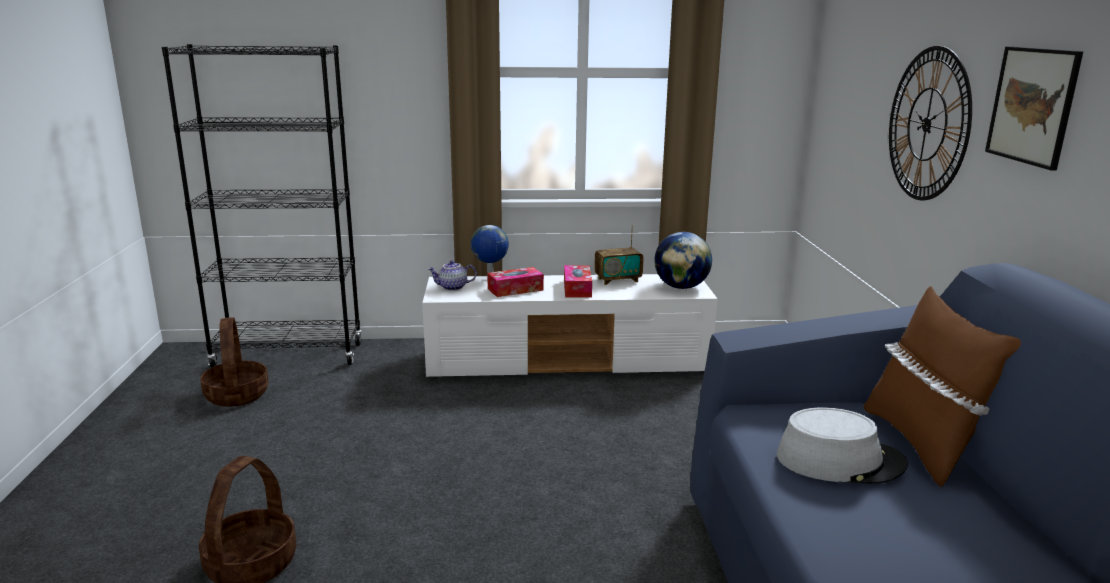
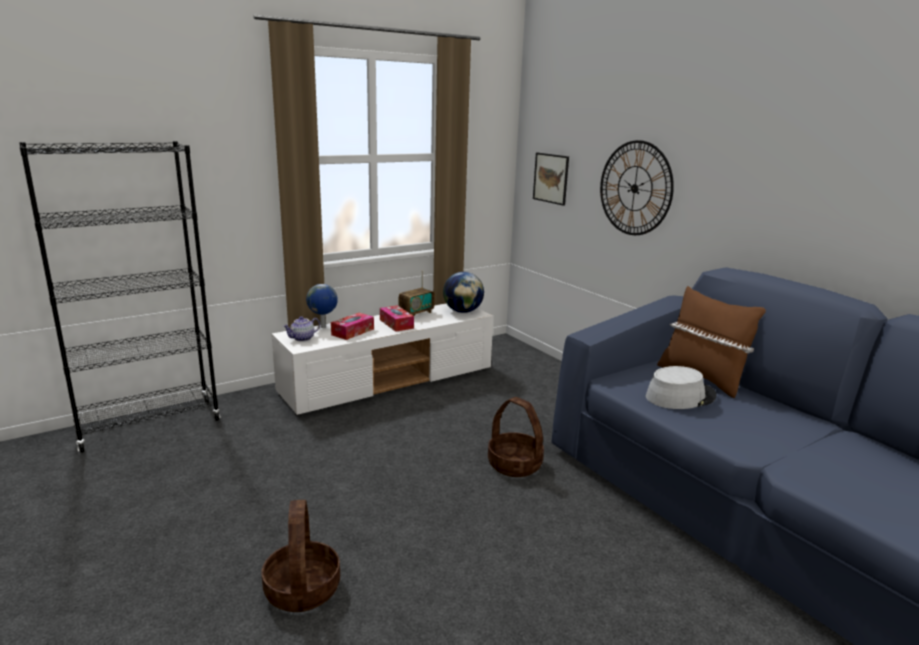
camera: 30 degrees left, 0 degrees up
basket [200,318,269,407] -> basket moved to [488,397,544,477]
picture [985,47,1083,171] -> picture moved to [533,153,569,206]

